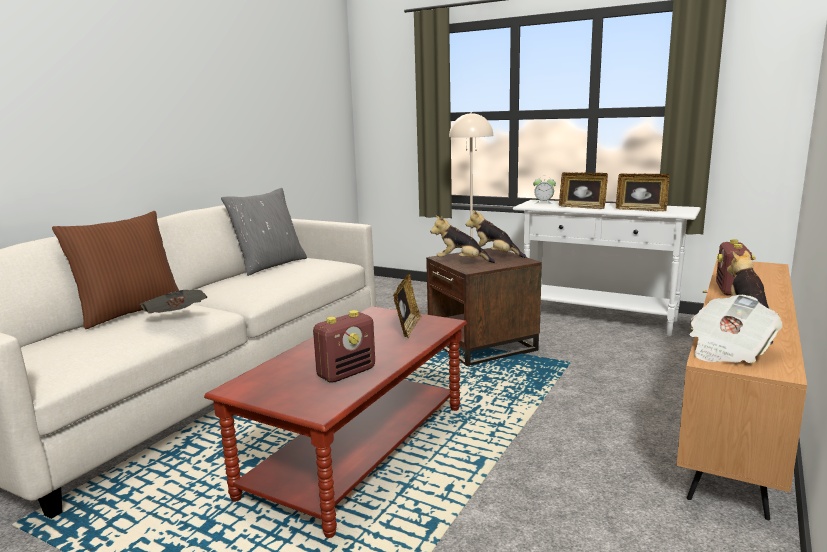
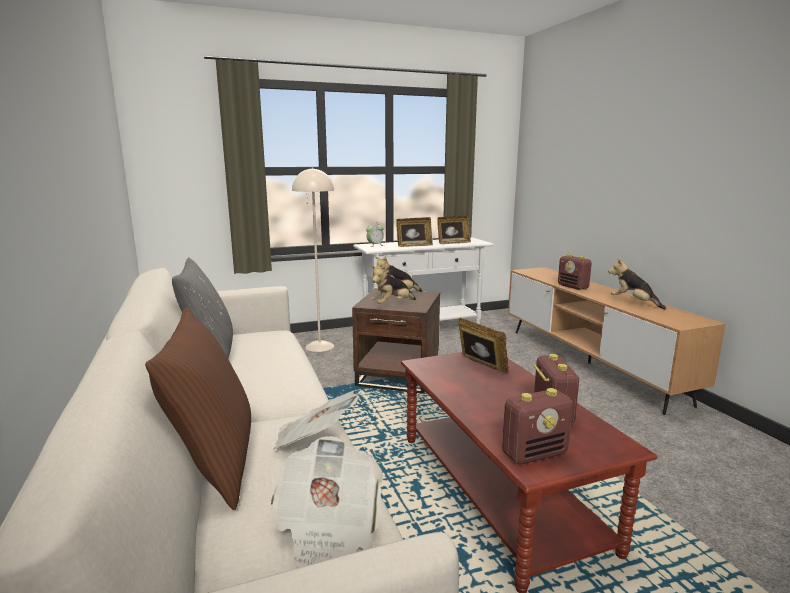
camera: 50 degrees left, 0 degrees up
newspaper [689,295,783,363] -> newspaper moved to [271,436,383,568]
none -> radio [502,388,573,465]

